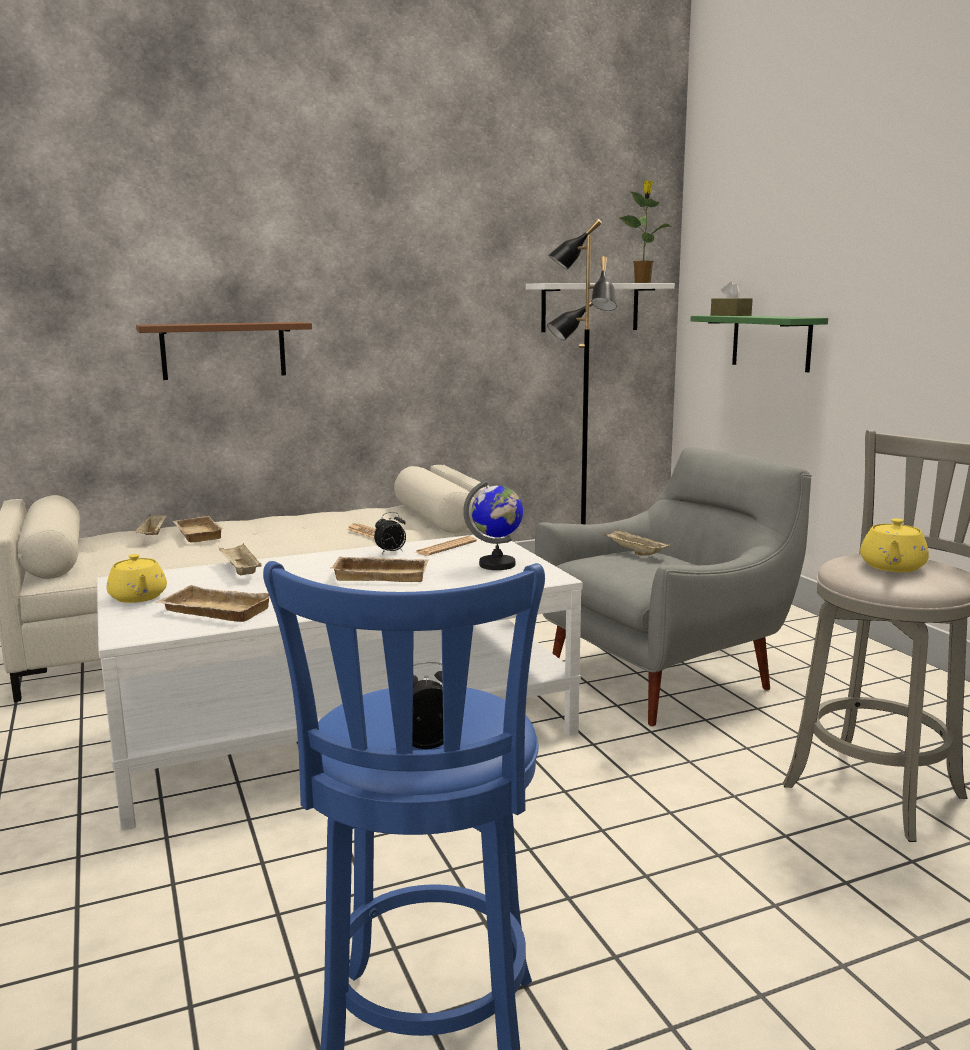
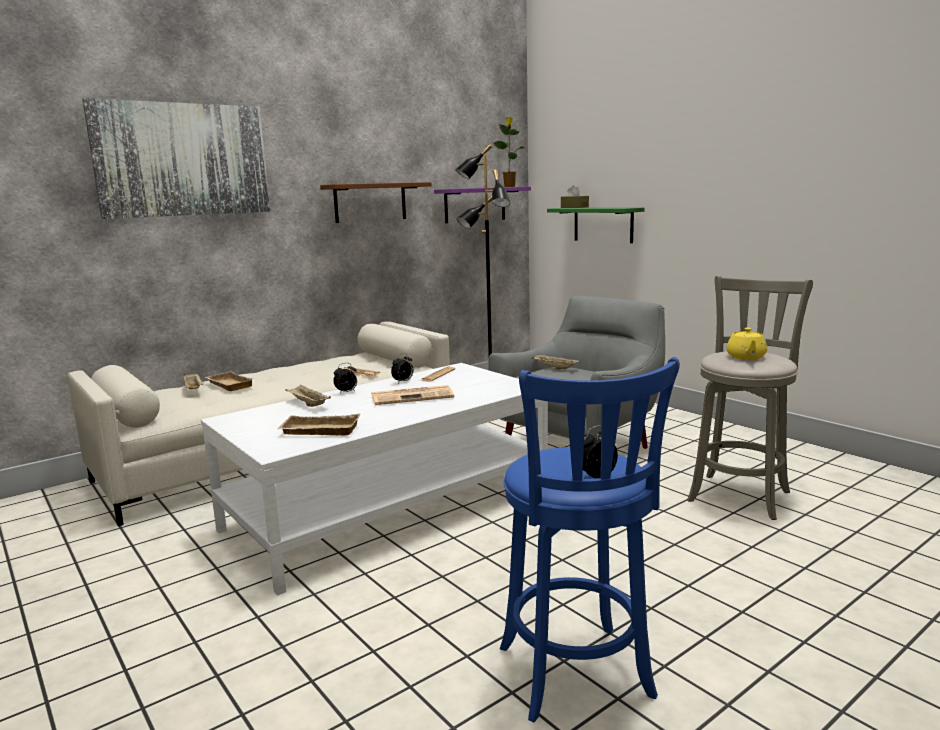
camera: 15 degrees left, 0 degrees up
yellow teapot [107,554,167,603] -> none
brown shelf [136,322,312,380] -> brown shelf moved to [320,182,432,223]
beige tray [330,556,429,582] -> newspaper [372,385,454,405]
globe [463,480,523,570] -> none
white shelf [526,283,675,332] -> purple shelf [434,187,531,223]
none -> picture [82,98,270,219]
none -> alarm clock [333,363,357,394]

